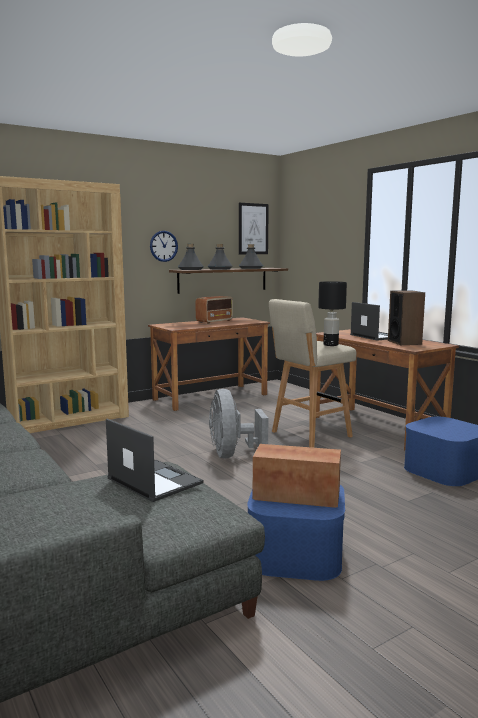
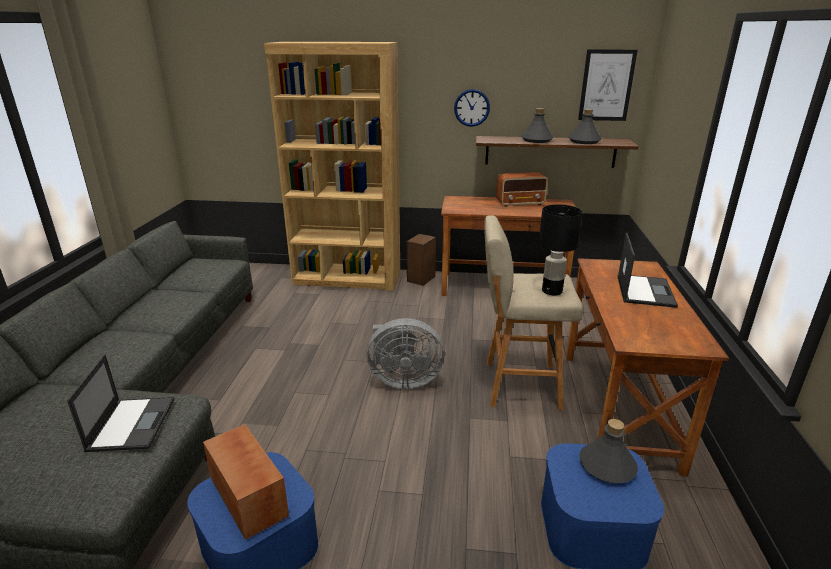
camera: 40 degrees right, 15 degrees up
grey bottle [178,244,204,270] -> grey bottle moved to [580,419,638,483]
grey fan [209,389,268,458] -> grey fan turned 120 degrees counterclockwise [366,318,445,389]
speaker [388,290,425,345] -> speaker moved to [407,234,436,286]

